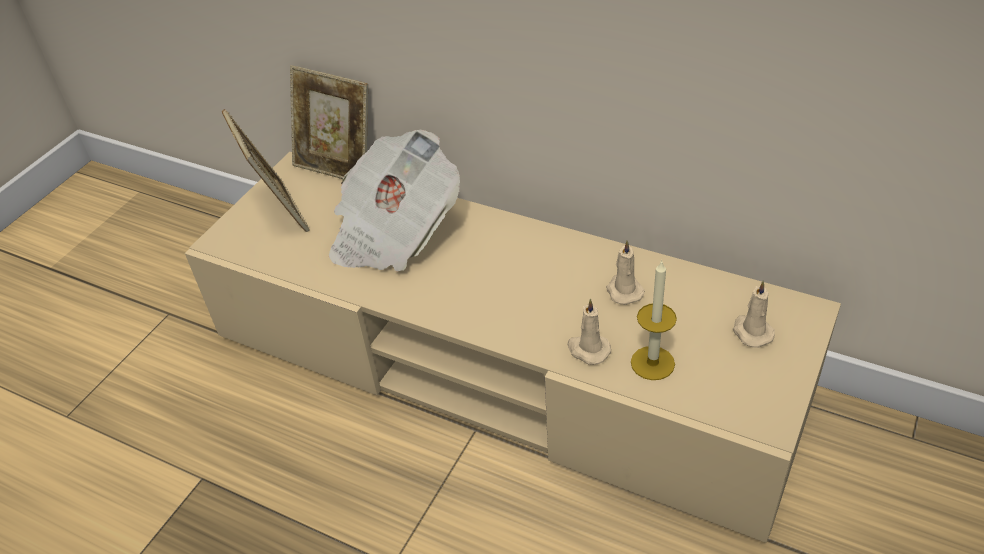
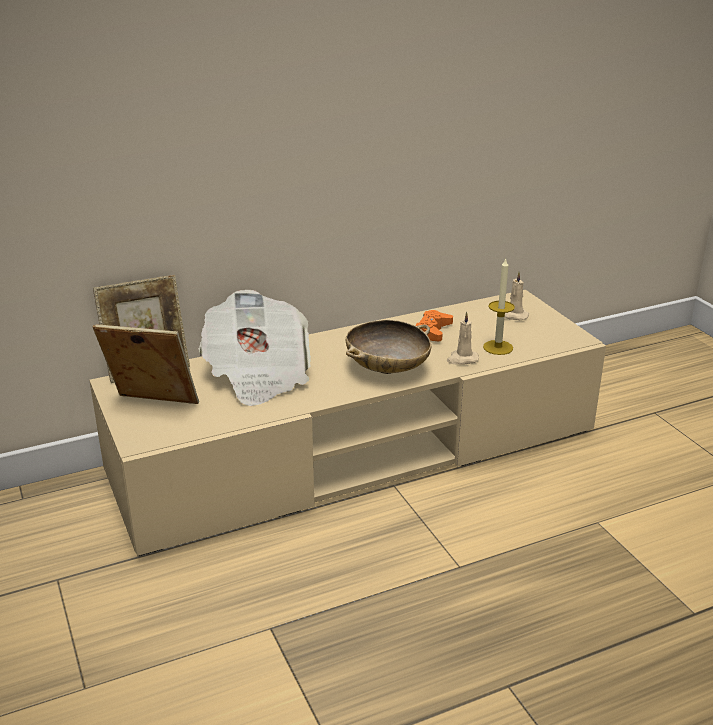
camera: 55 degrees left, 15 degrees down
beige candle [606,240,645,305] -> orange game controller [416,310,453,341]
none -> beige bowl [346,320,431,374]

